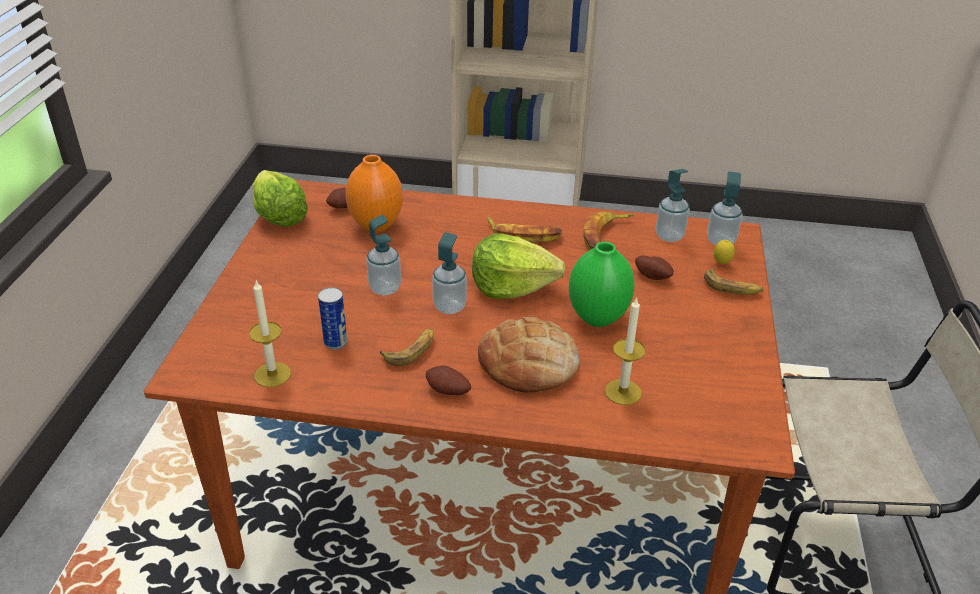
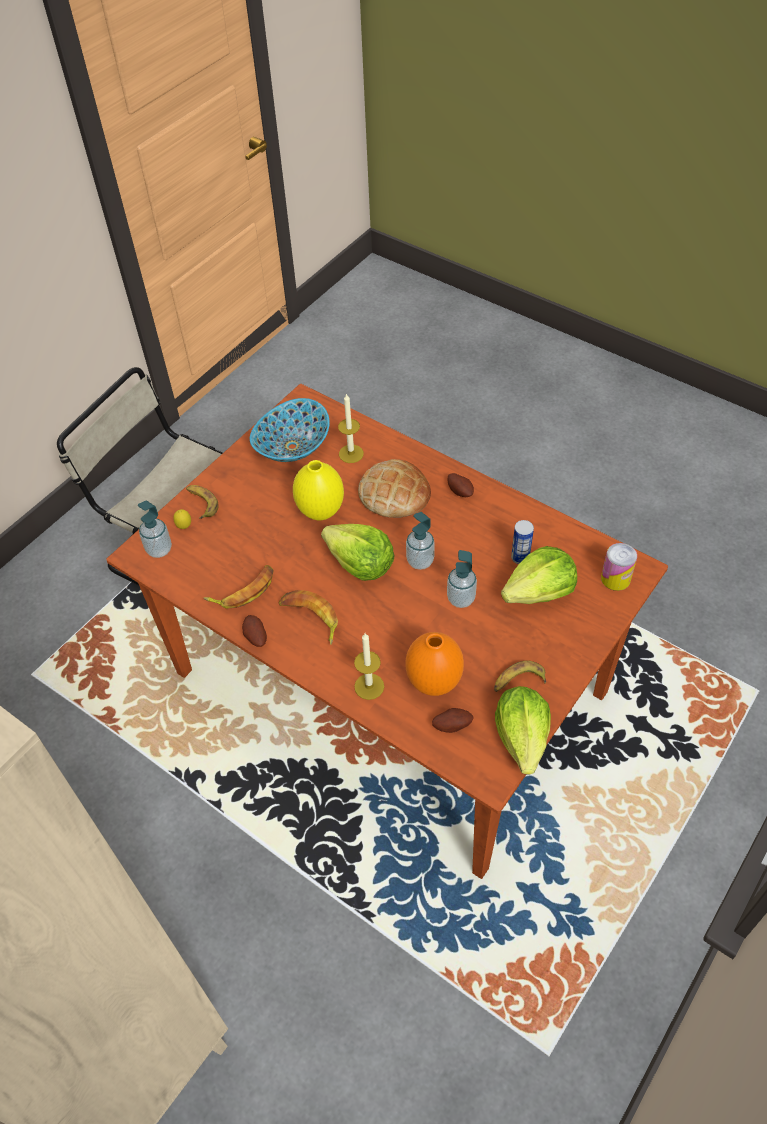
camera: 150 degrees left, 15 degrees up
candle [249,280,291,388] -> candle moved to [354,633,384,700]
banana [380,329,434,366] -> banana moved to [494,660,546,692]
green vase [569,242,634,327] -> yellow vase [293,460,344,520]
potato [635,256,674,280] -> potato moved to [242,615,267,647]
soap dispenser [656,169,690,242] -> none
none -> bowl [250,398,330,462]
none -> lettuce [501,546,577,604]
none -> can [601,543,637,591]

